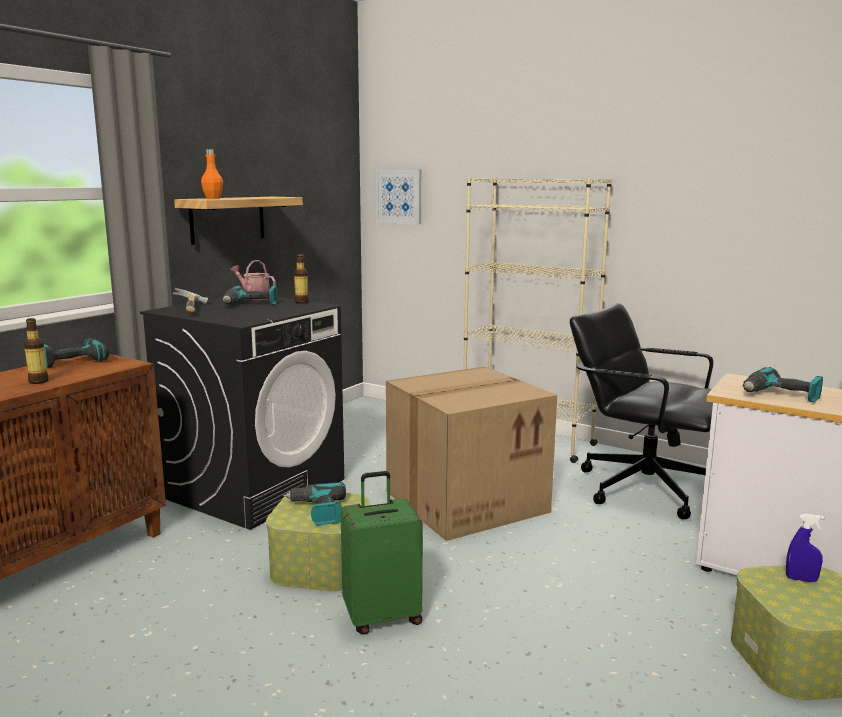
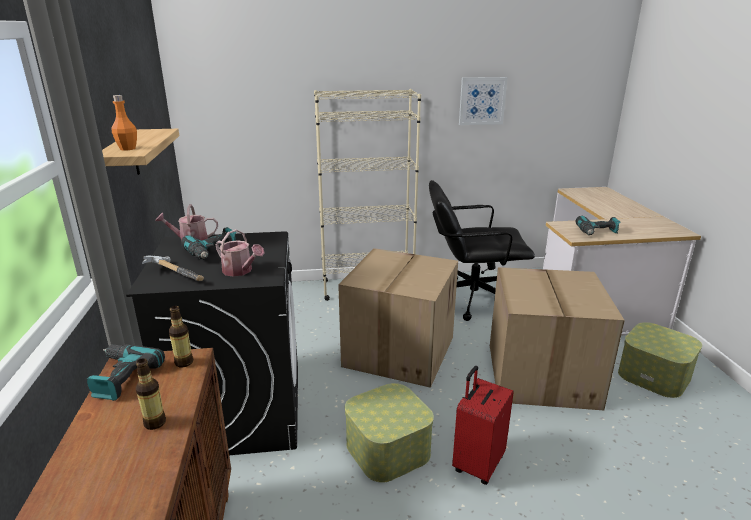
camera: 40 degrees left, 10 degrees up
power drill [283,482,346,525] -> none
bottle [294,254,309,304] -> bottle moved to [169,306,193,367]
green suitcase [340,471,423,635] -> red suitcase [452,366,514,485]
picture [375,169,421,224] -> picture moved to [459,77,507,125]
blue spray bottle [786,513,825,582] -> none
none -> watering can [216,229,265,277]
none -> cardboard box [490,267,625,410]

